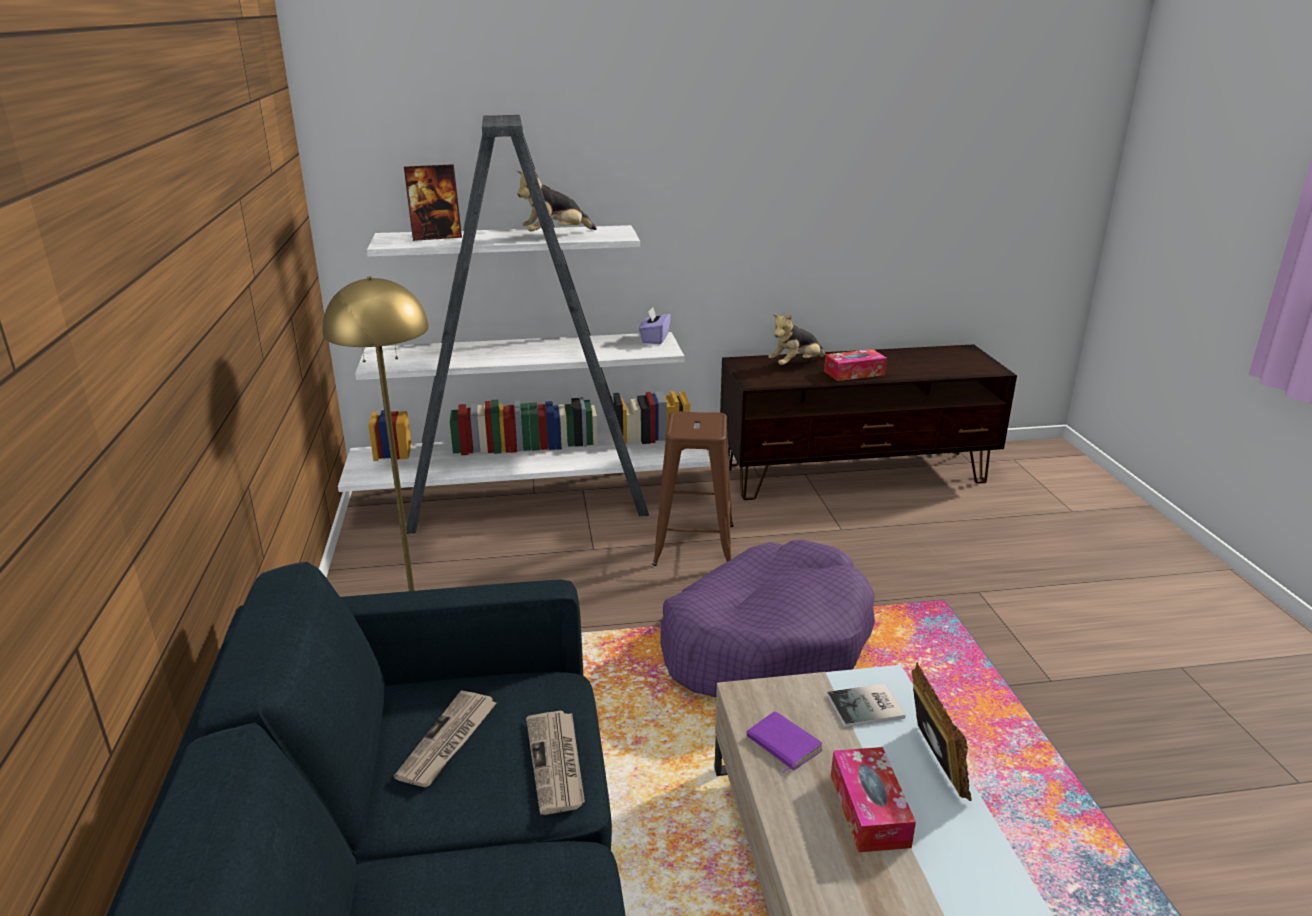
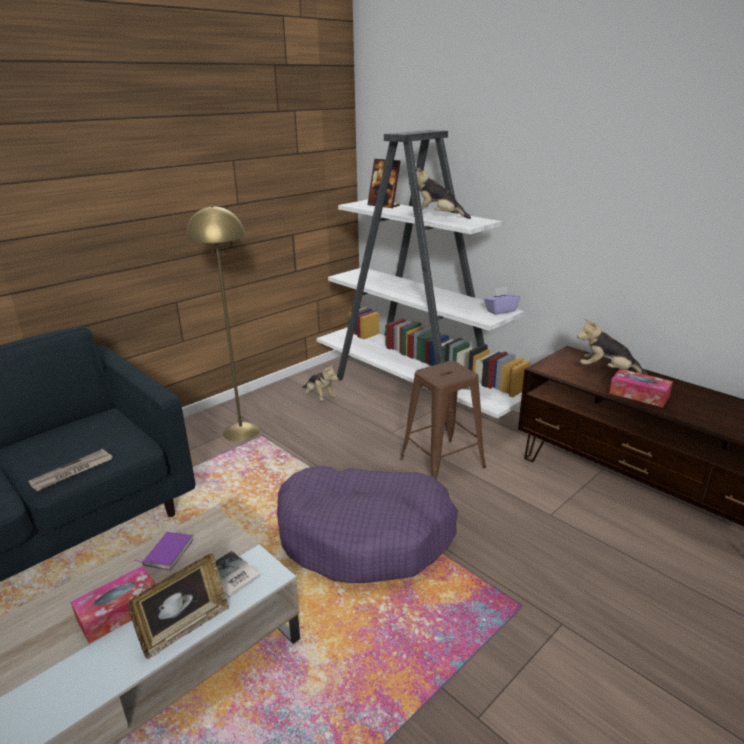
camera: 55 degrees right, 0 degrees up
newspaper [394,690,496,787] -> none
none -> plush toy [302,363,338,401]

